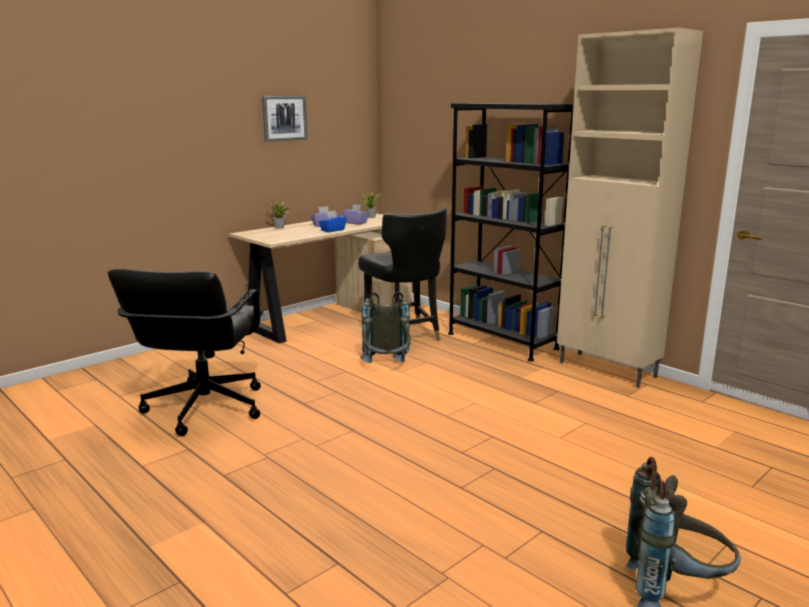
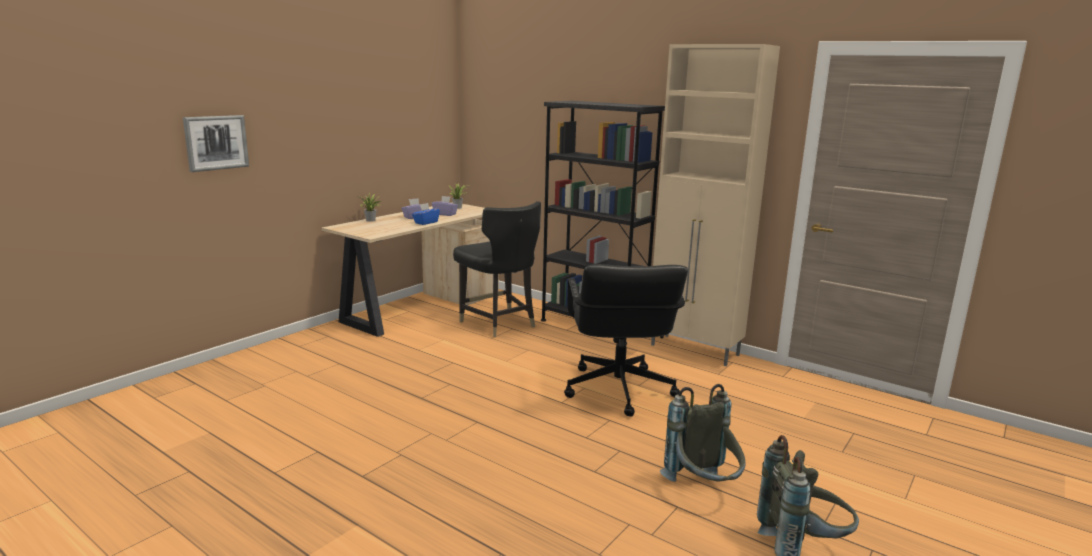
camera: 10 degrees left, 0 degrees up
black office chair [108,269,263,436] -> black office chair moved to [564,264,688,417]
picture [262,96,307,142] -> picture moved to [183,115,249,172]
grey backpack [360,292,411,363] -> grey backpack moved to [660,384,746,482]

